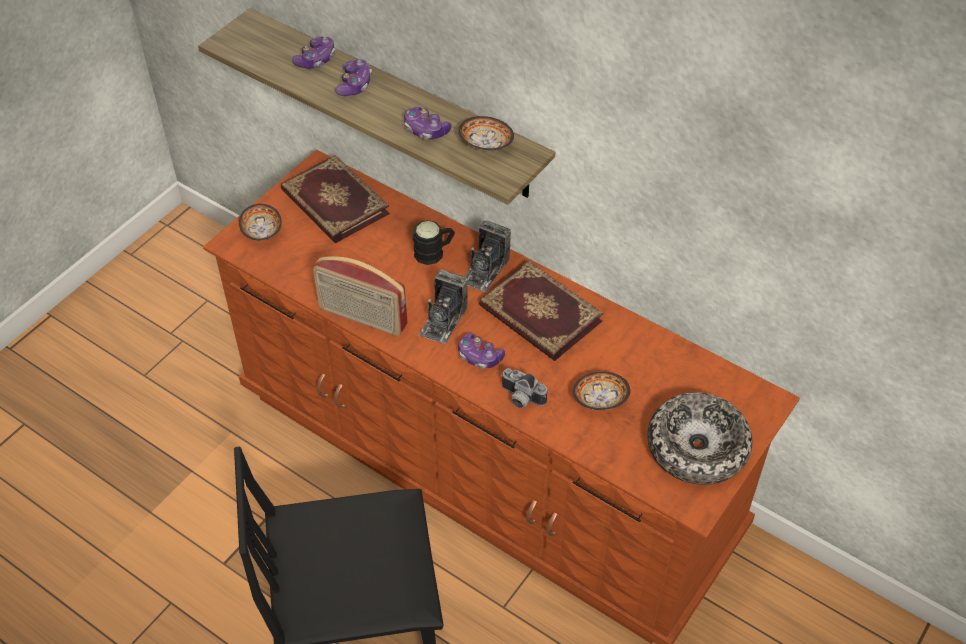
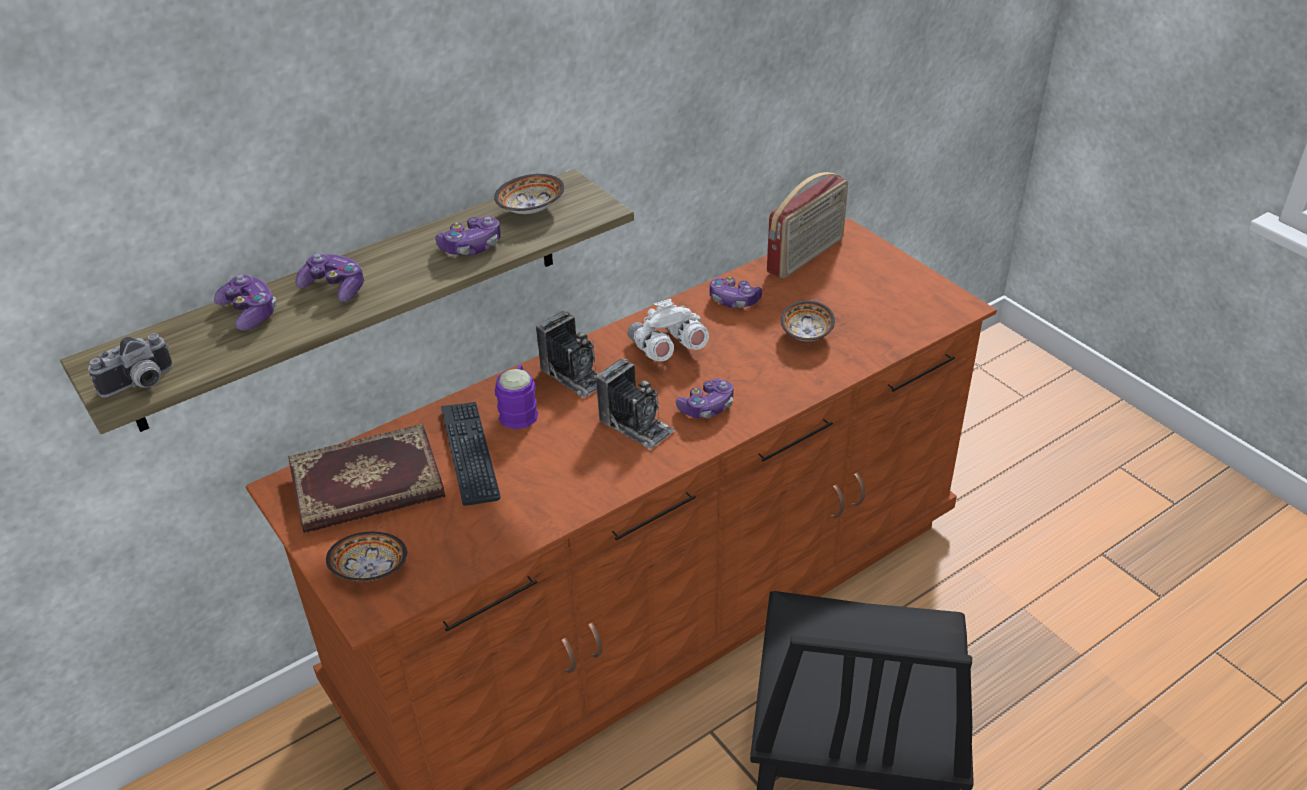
camera: 70 degrees left, 10 degrees down
radio [313,256,408,336] -> radio moved to [767,172,848,279]
black mug [413,220,455,265] -> purple mug [495,365,539,429]
book [479,260,603,361] -> white binoculars [628,299,709,361]
camera [501,368,547,408] -> camera moved to [88,333,173,397]
bowl [647,392,753,485] -> none
none -> keyboard [441,402,501,506]
none -> game controller [710,277,762,308]

